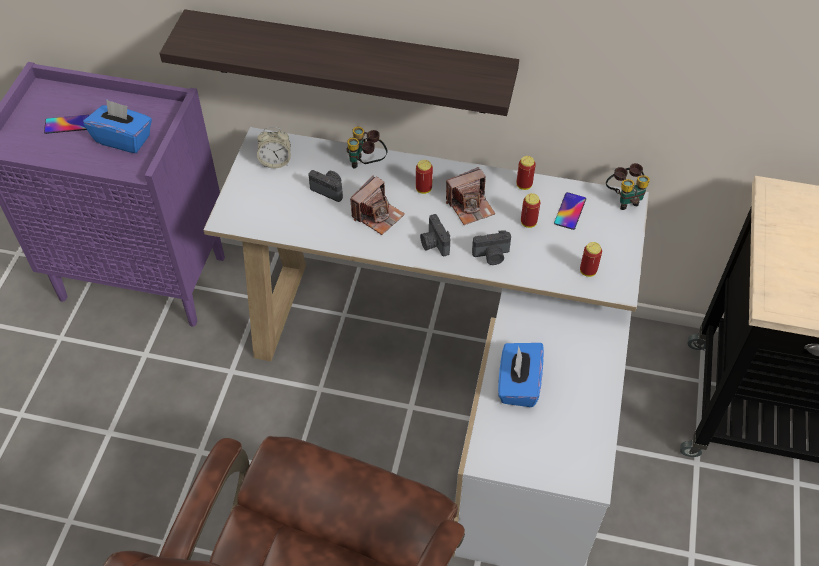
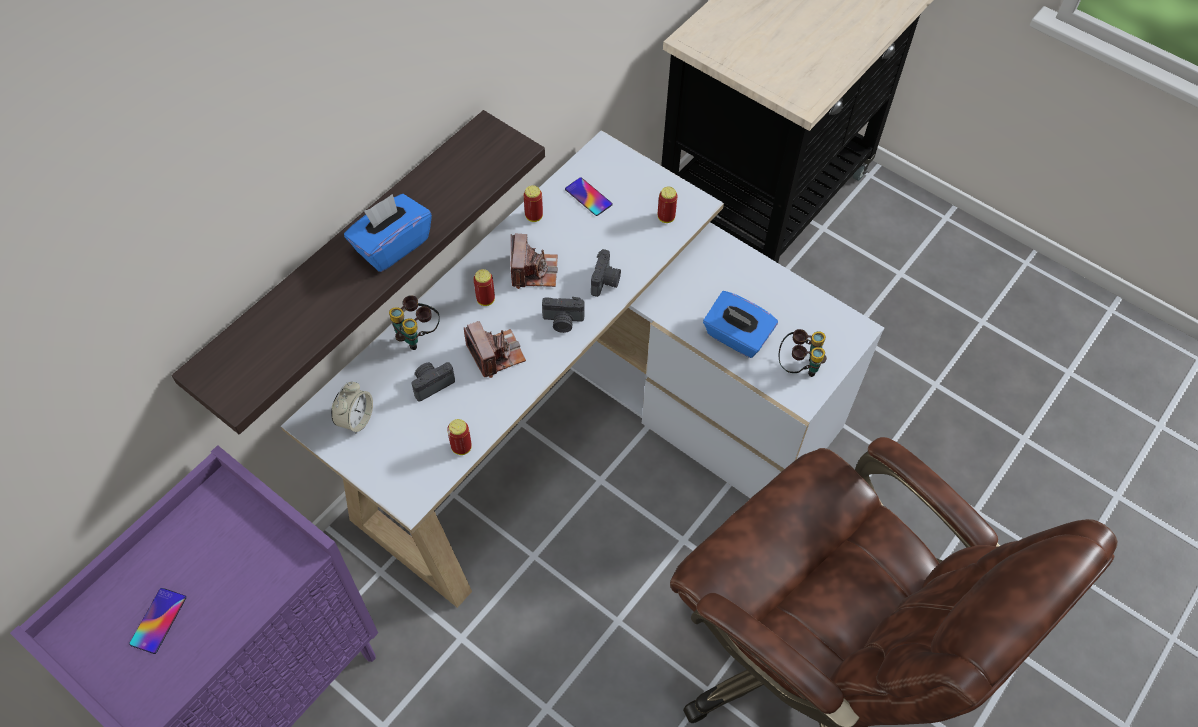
camera: 65 degrees left, 5 degrees up
blue tissue box [83,99,152,153] -> blue tissue box moved to [344,194,432,272]
can [521,193,540,228] -> can moved to [447,419,472,455]
binoculars [606,163,650,210] -> binoculars moved to [779,329,827,377]

